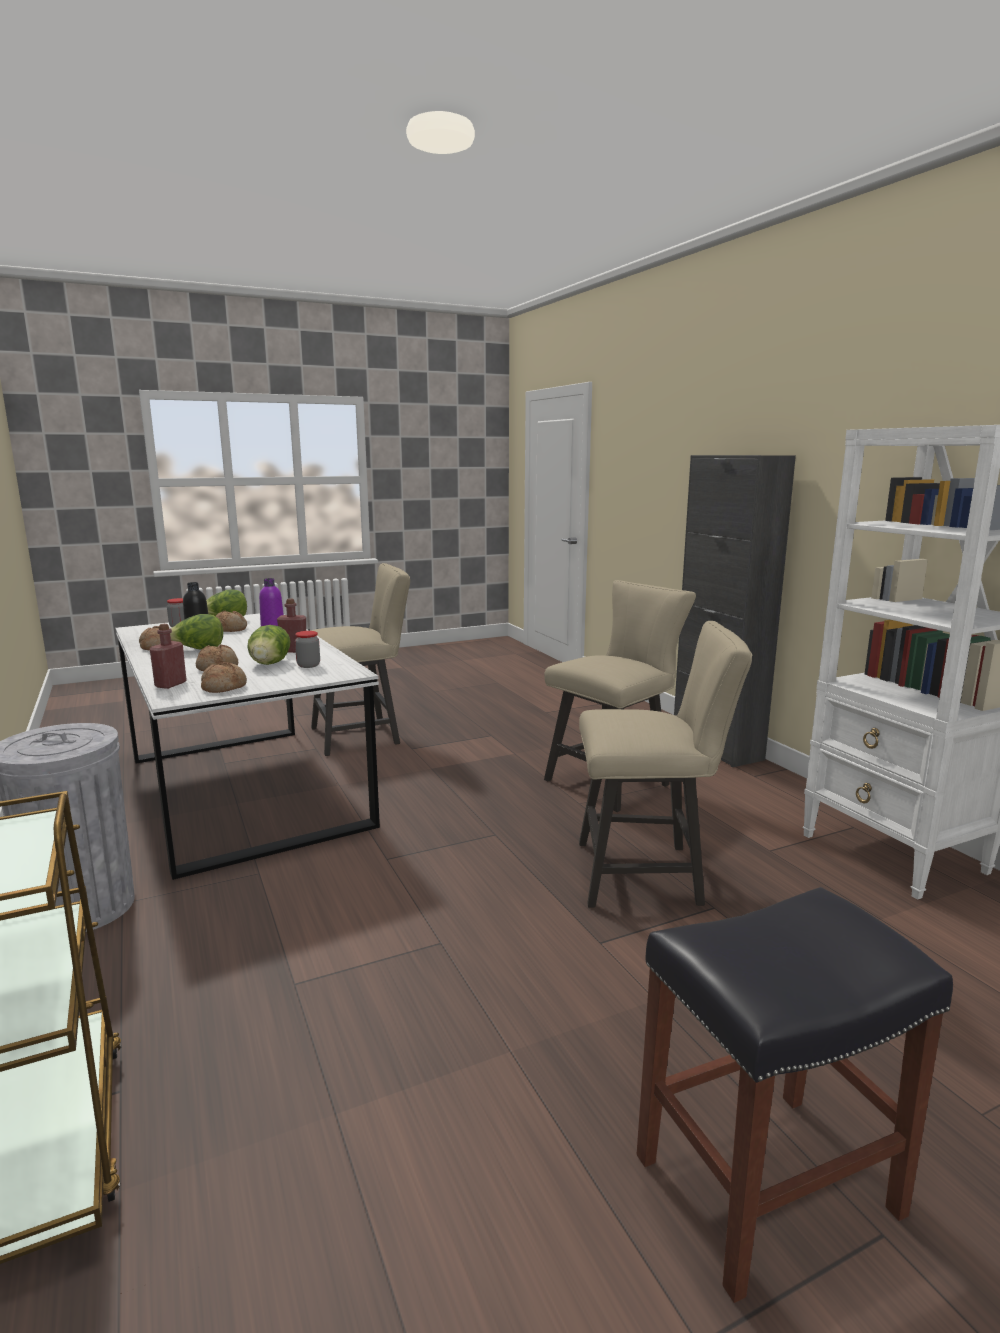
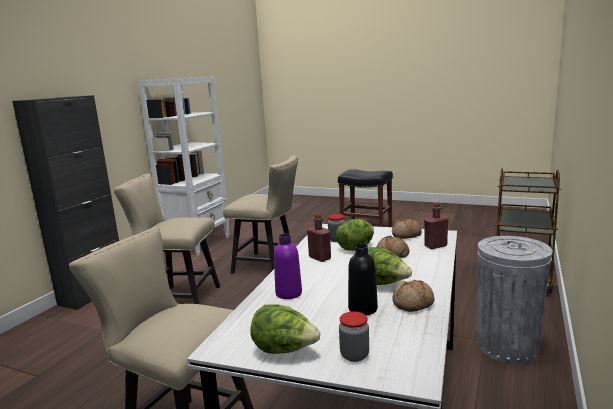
camera: 130 degrees left, 0 degrees up
bread [216,611,247,632] -> none
beige chair [579,621,752,908] -> beige chair turned 150 degrees clockwise [223,156,298,274]

